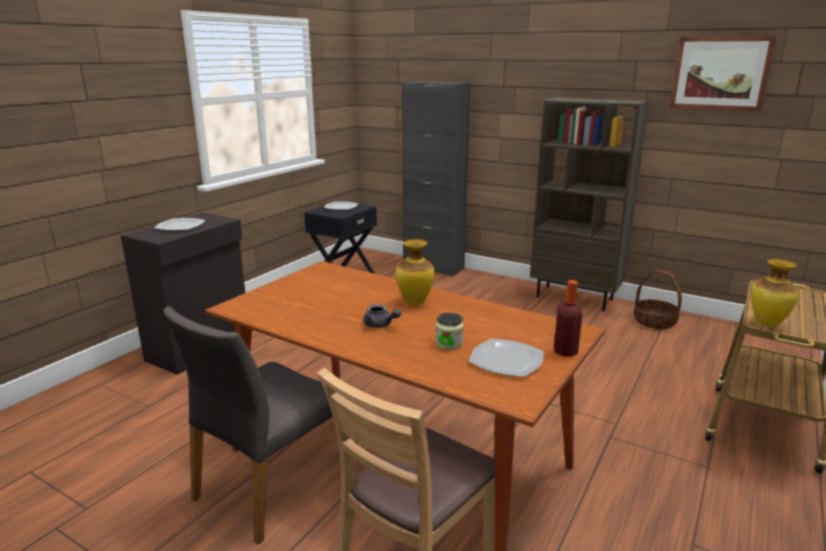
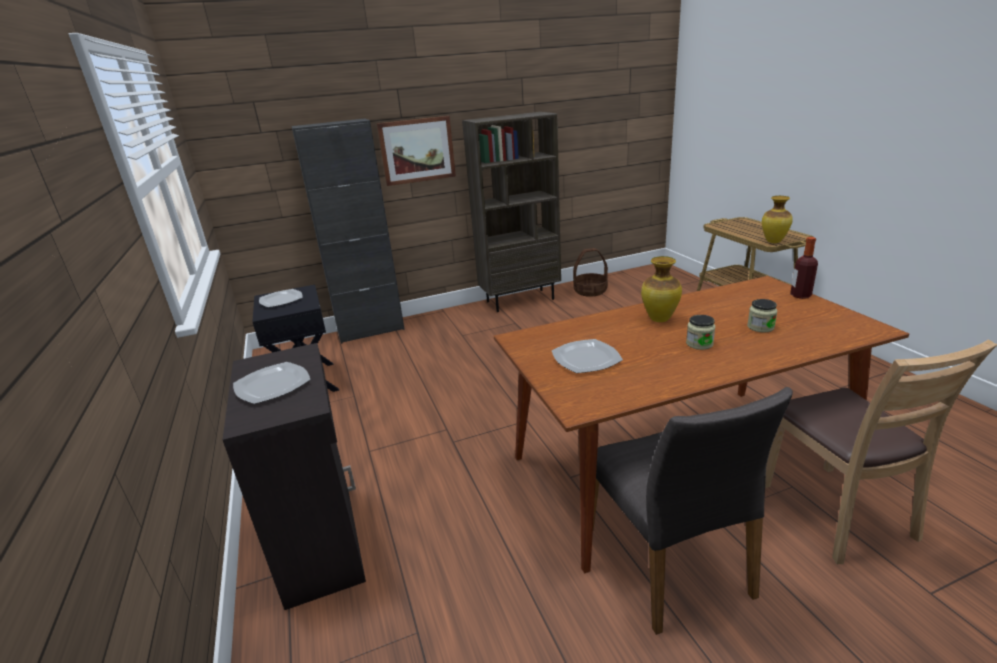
camera: 50 degrees left, 5 degrees up
grey teapot [363,304,401,328] -> jar [686,315,715,350]
plate [469,338,544,377] -> plate moved to [552,339,623,373]
picture [670,36,776,111] -> picture moved to [377,116,456,186]

